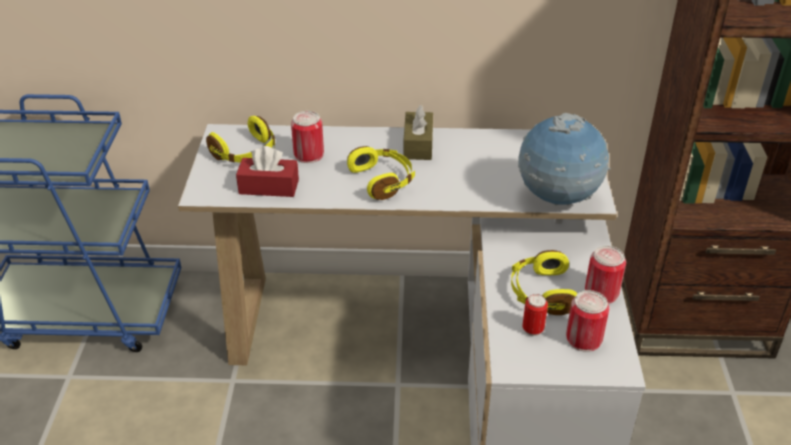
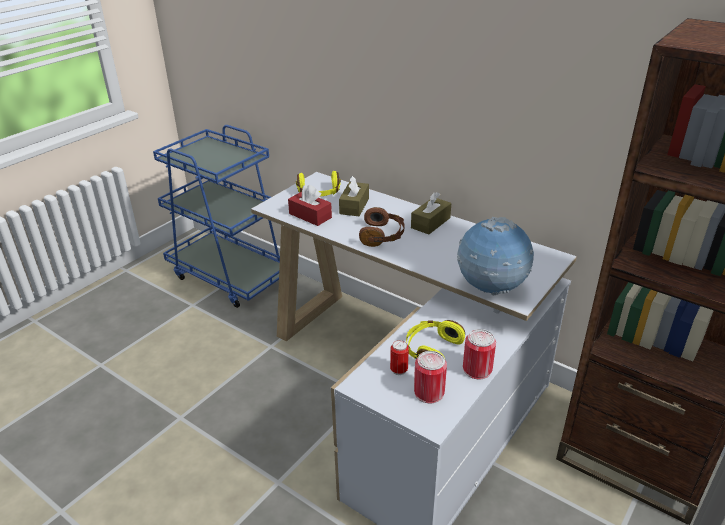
camera: 35 degrees right, 5 degrees down
can [291,111,324,163] -> brown tissue box [339,176,369,216]
yellow headphones [347,146,415,200] -> brown headphones [359,207,405,247]

